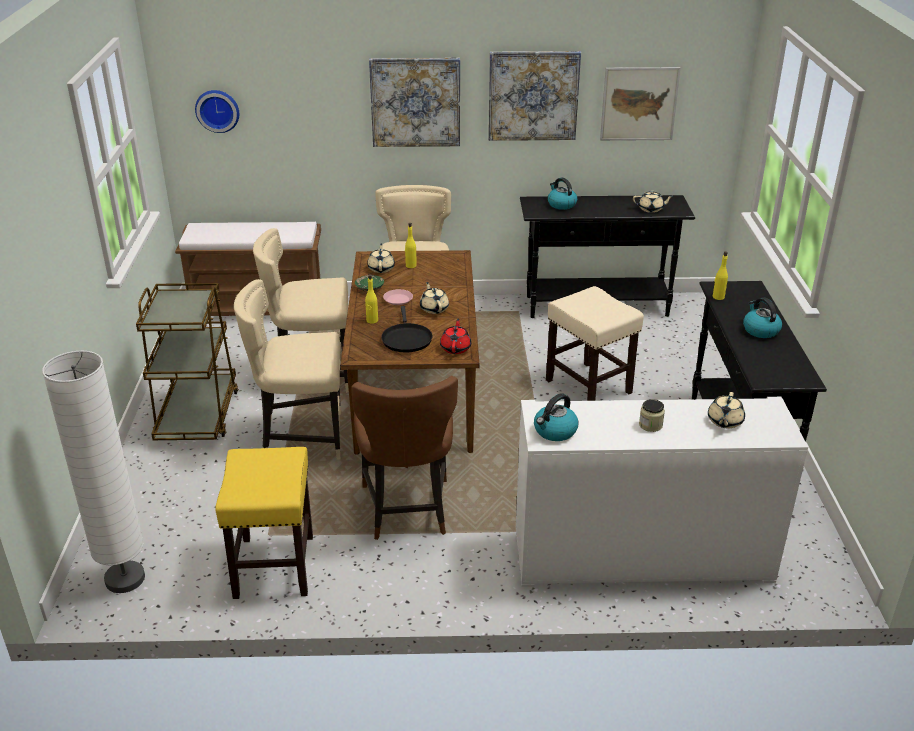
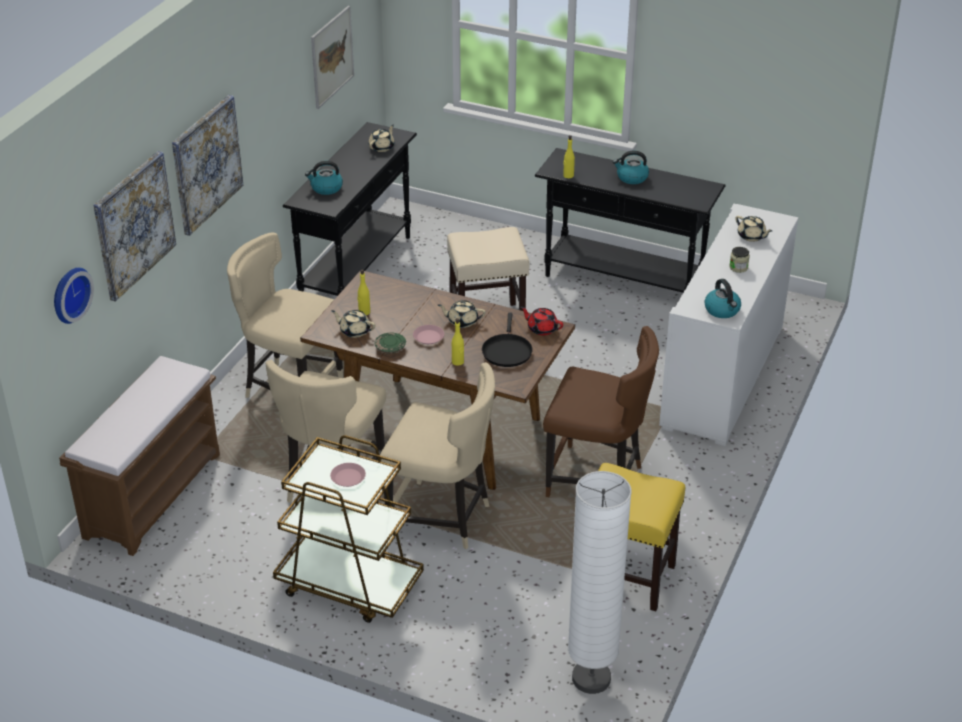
camera: 65 degrees left, 5 degrees up
beige chair [234,279,341,460] -> beige chair turned 90 degrees counterclockwise [380,362,495,549]
black frying pan [381,306,432,352] -> black frying pan turned 75 degrees clockwise [482,313,533,367]
picture [488,51,581,141] -> picture moved to [93,151,176,302]
none -> pink plate [330,463,366,487]

